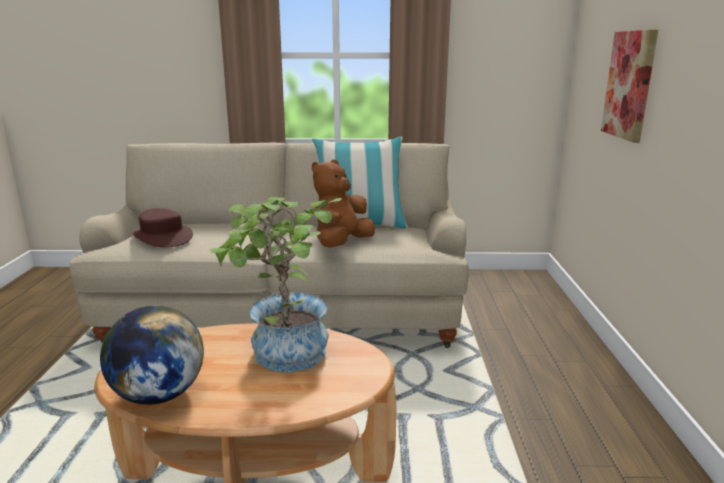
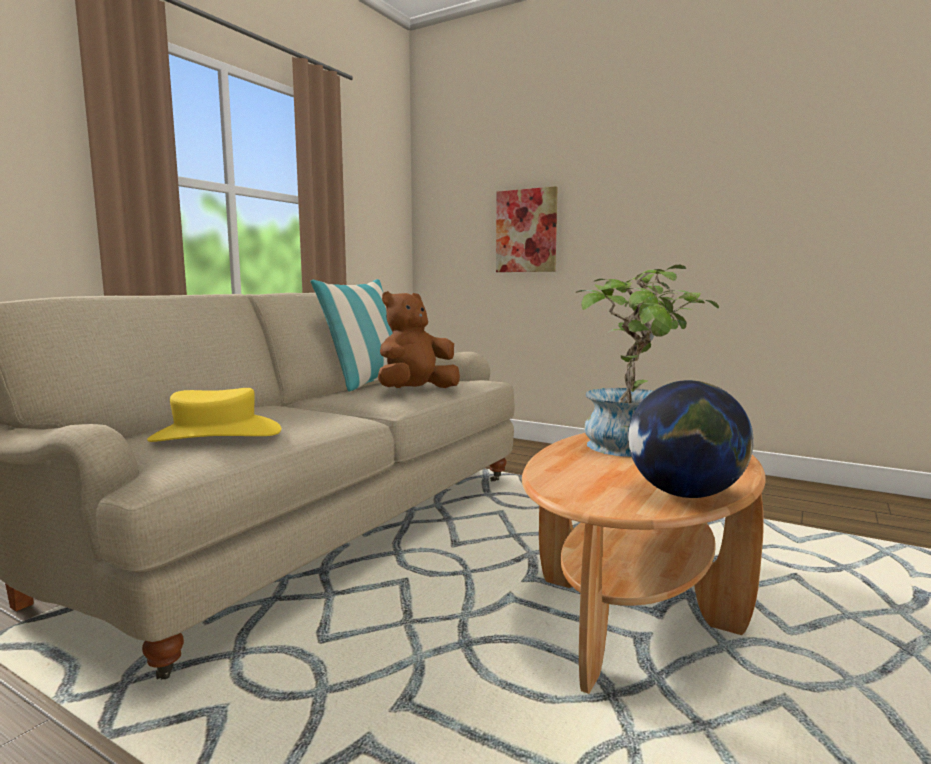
camera: 60 degrees left, 10 degrees down
brown hat [132,208,193,247] -> yellow hat [147,388,281,442]
brown plush toy [312,159,375,247] -> brown plush toy turned 75 degrees clockwise [378,291,460,388]

